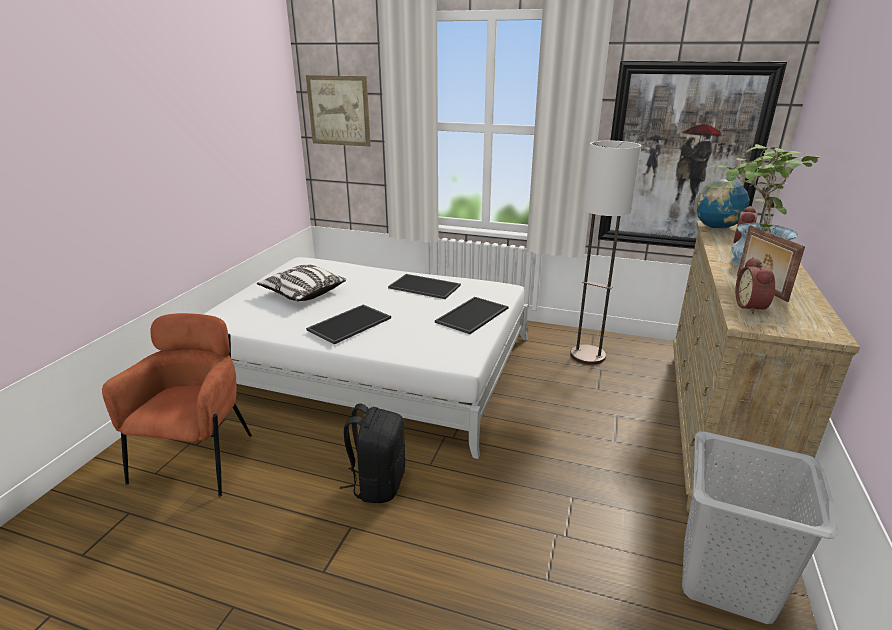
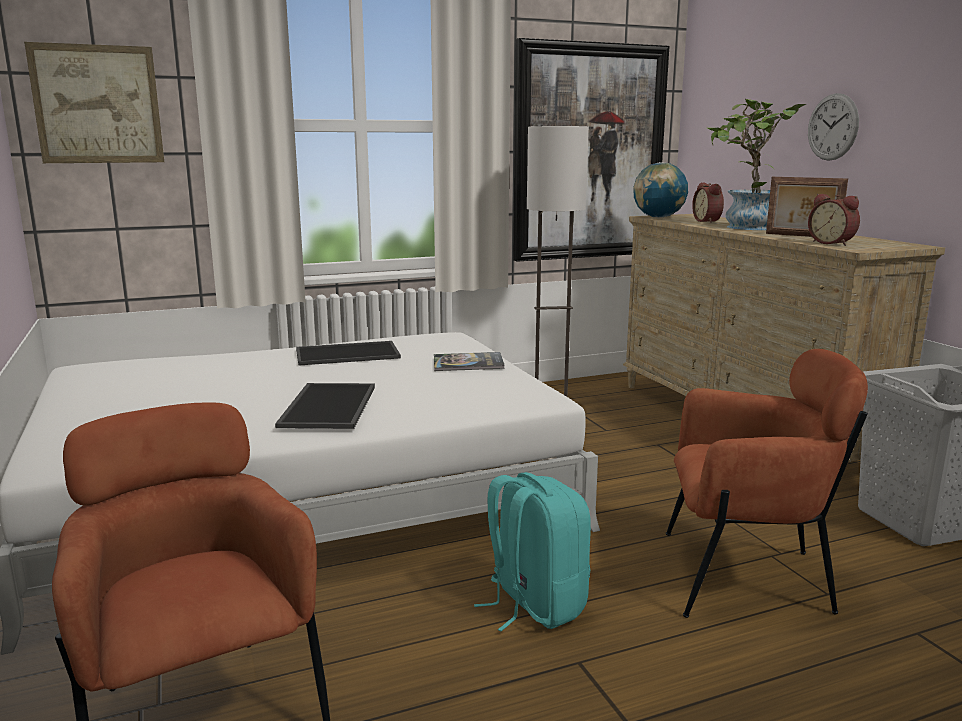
camera: 40 degrees left, 10 degrees down
pillow [257,264,346,301] -> none
black backpack [340,404,405,503] -> turquoise backpack [474,472,591,632]
tray [435,297,508,334] -> book [434,352,505,371]
none -> brown armchair [666,349,868,618]
none -> wall clock [808,93,859,161]

